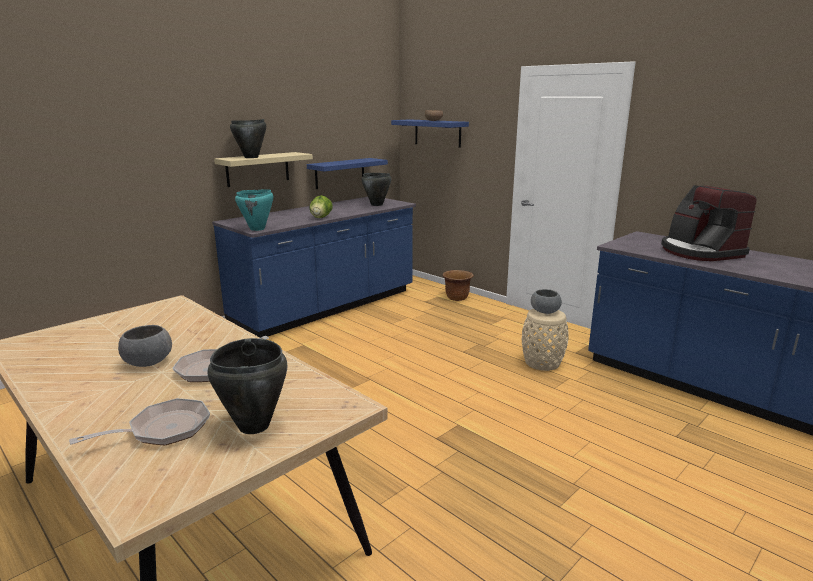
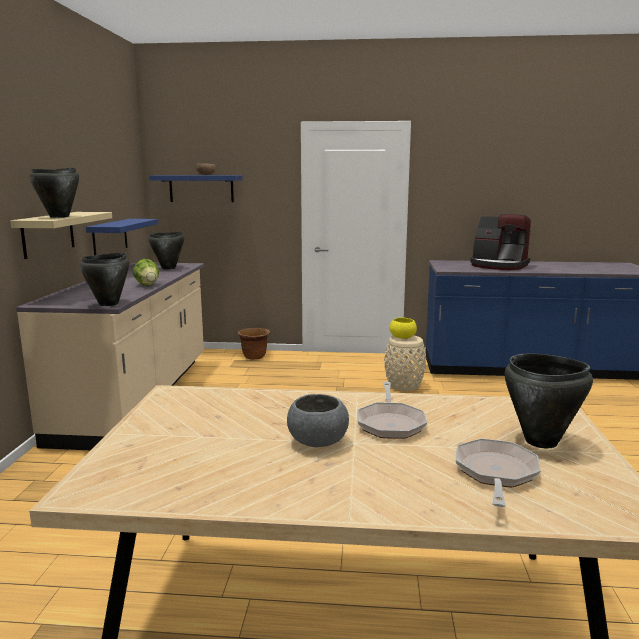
camera: 40 degrees left, 5 degrees down
blue counter [212,197,416,338] -> beige counter [16,262,204,450]
turquoise cooking pot [235,189,273,231] -> black cooking pot [80,252,129,306]
grey bowl [531,289,562,314] -> yellow bowl [389,317,417,339]

